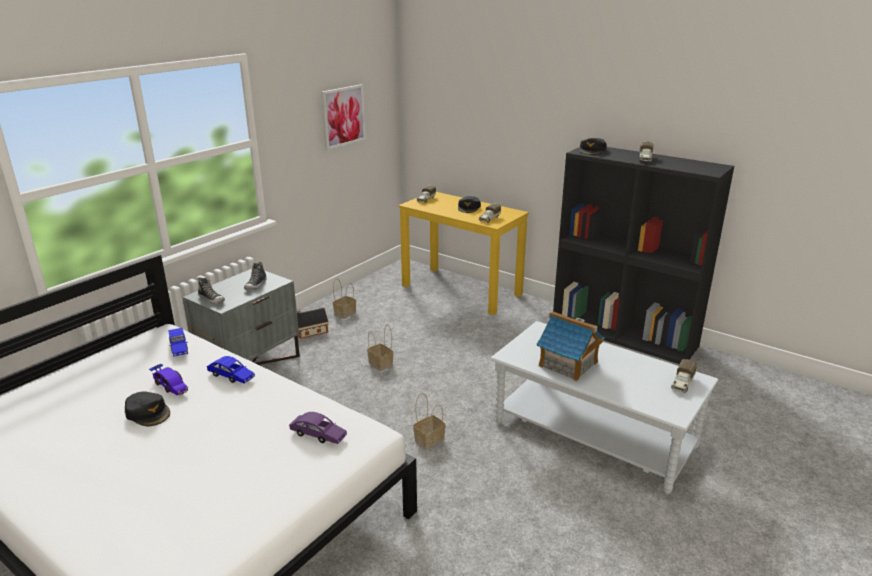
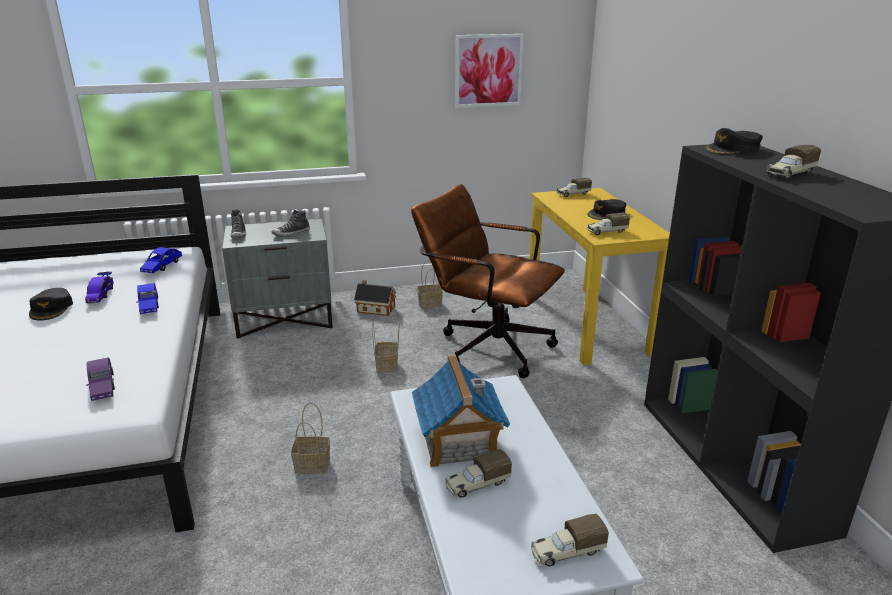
camera: 40 degrees right, 0 degrees up
none -> brown office chair [411,184,565,378]
none -> toy truck [445,449,512,498]

